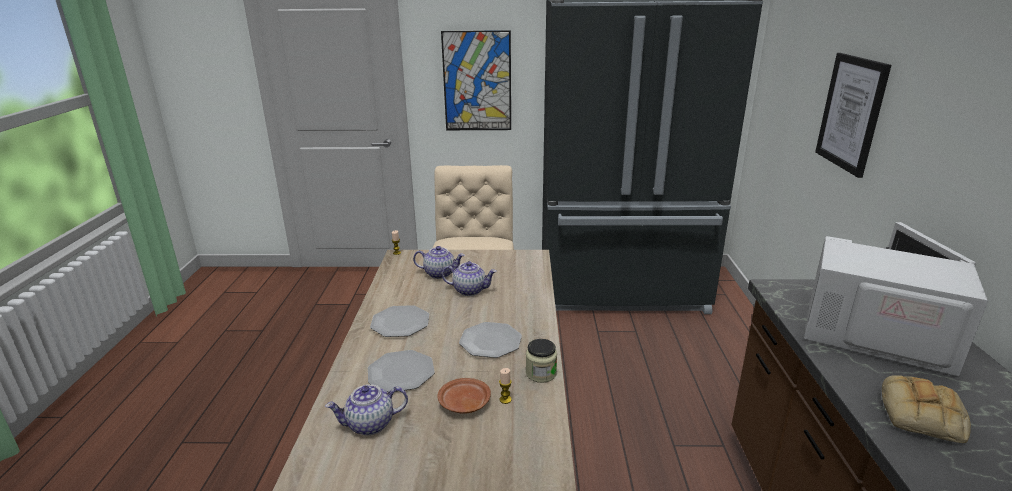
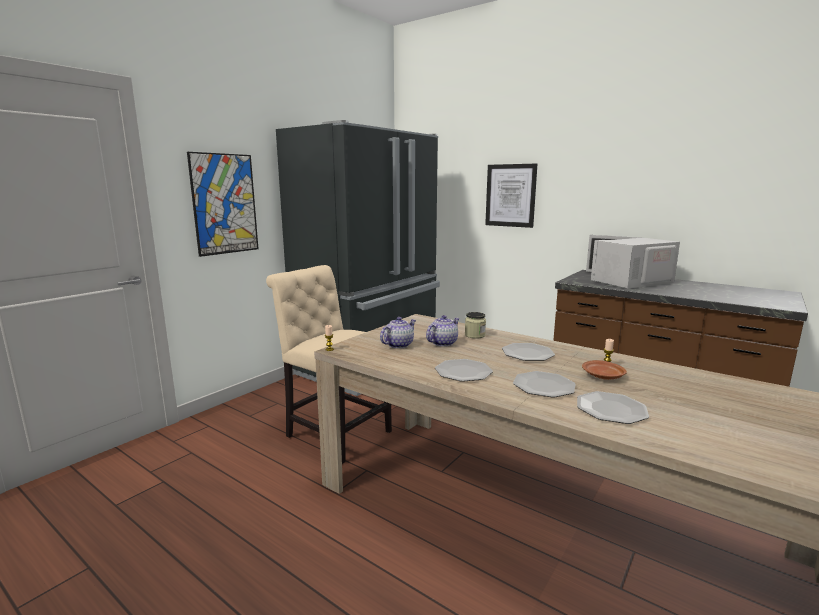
camera: 55 degrees left, 10 degrees down
teapot [325,384,408,435] -> plate [577,391,649,424]
jar [526,339,557,383] -> jar moved to [465,312,486,339]
bread [882,375,971,443] -> none

